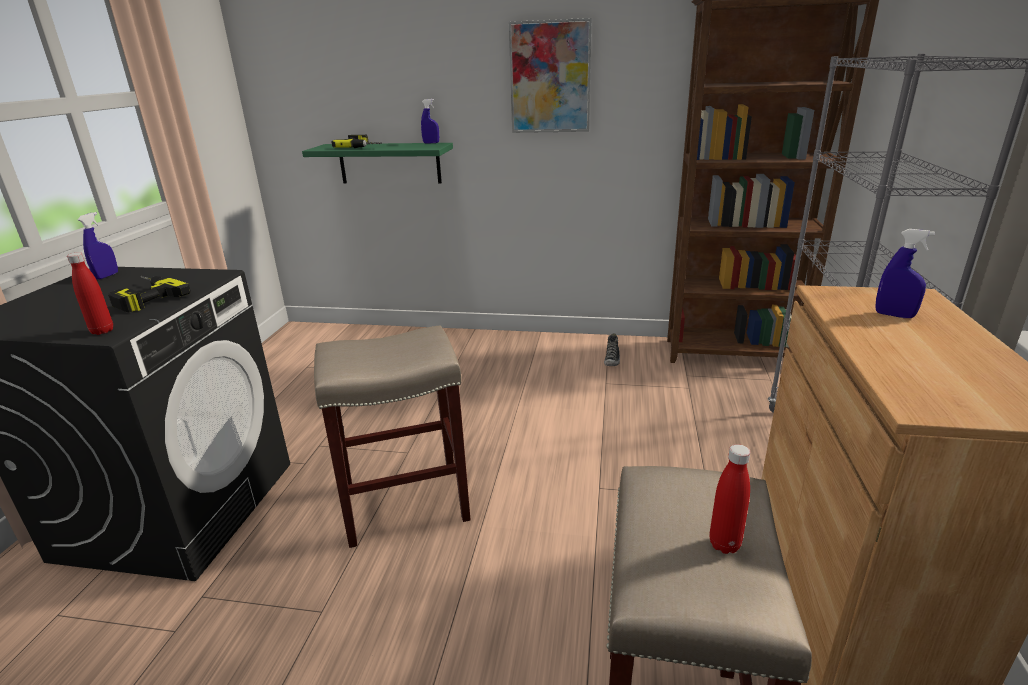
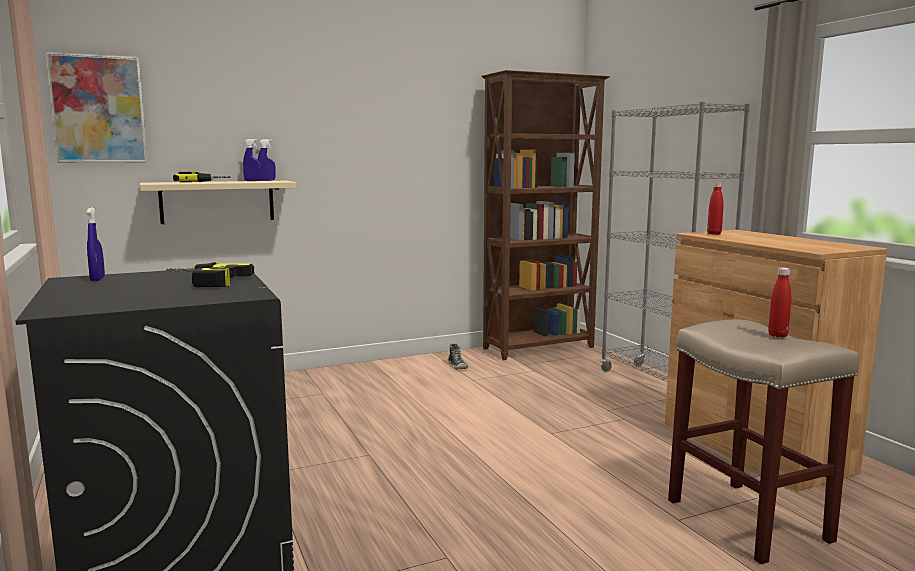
camera: 35 degrees left, 15 degrees down
red bottle [67,252,113,335] -> red bottle moved to [707,182,724,235]
green shelf [302,143,453,184] -> beige shelf [140,181,296,224]
beige stool [314,326,471,548] -> none
picture [509,18,592,133] -> picture moved to [45,52,148,163]
blue spray bottle [875,229,935,318] -> blue spray bottle moved to [243,139,262,181]

